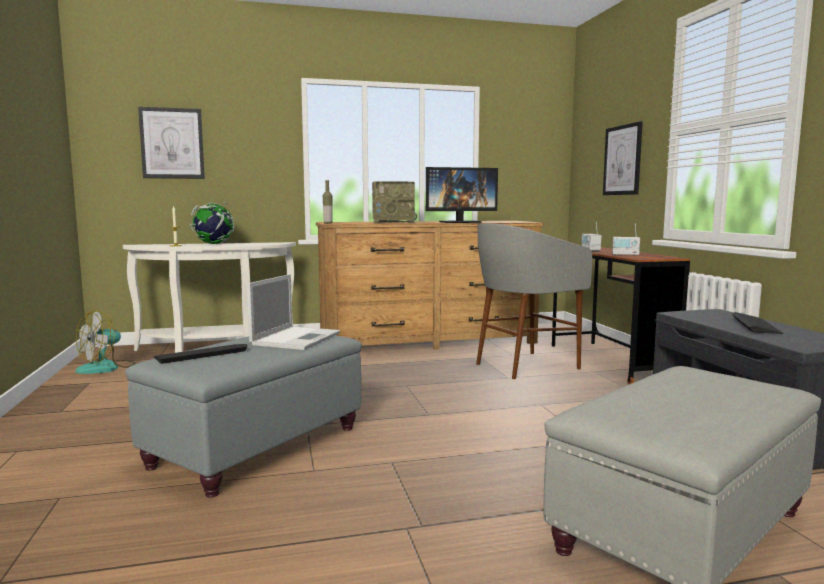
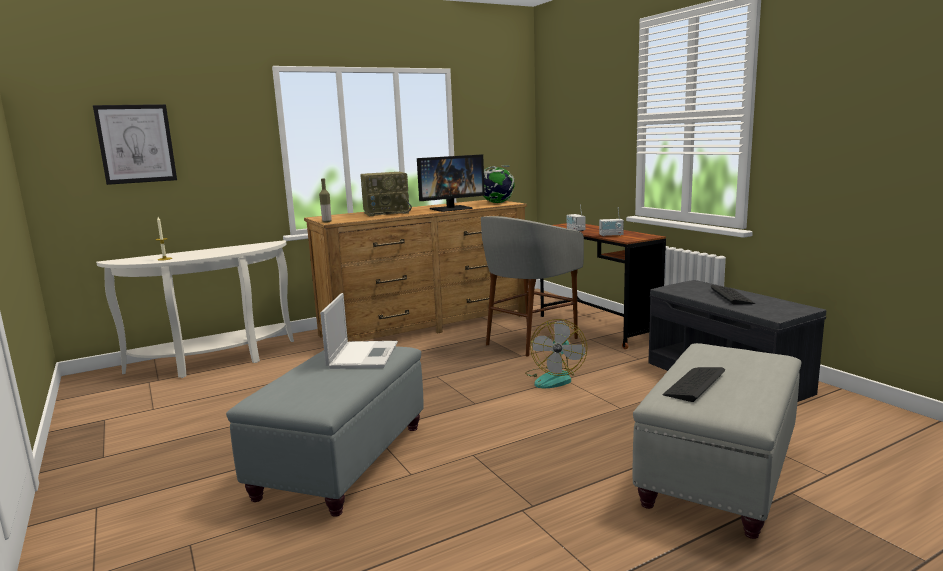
camera: 15 degrees left, 5 degrees up
fan [75,310,136,374] -> fan moved to [525,319,587,388]
keyboard [154,344,247,364] -> keyboard moved to [662,367,725,402]
globe [190,202,235,244] -> globe moved to [484,165,515,203]
picture [603,121,643,195] -> none

